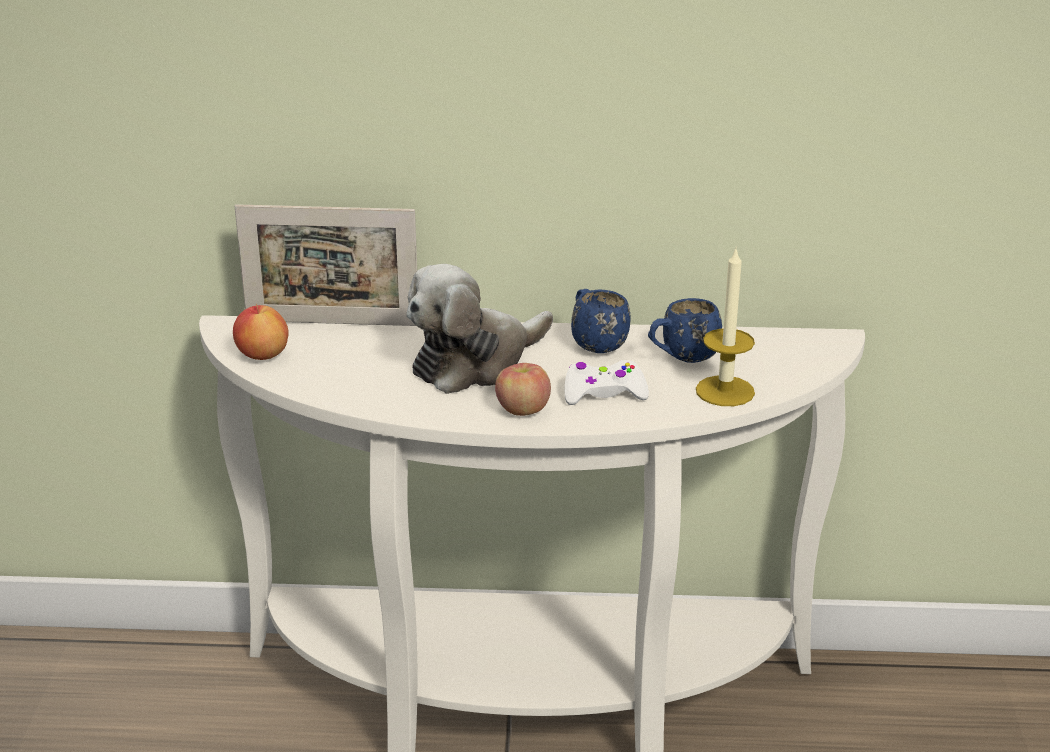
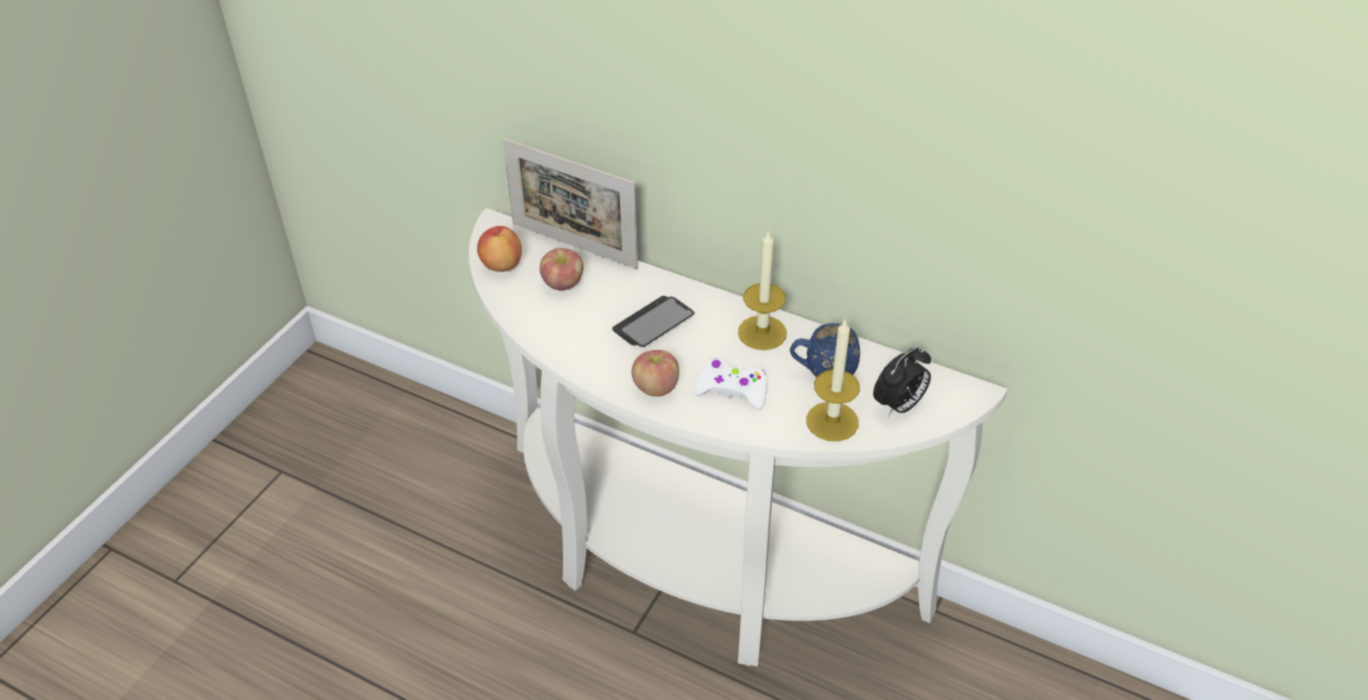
camera: 25 degrees right, 15 degrees up
plush toy [407,264,553,394] -> phone [612,296,694,347]
blue mug [571,289,631,353] -> candle [738,230,787,350]
none -> apple [540,248,584,291]
none -> alarm clock [873,346,931,417]

